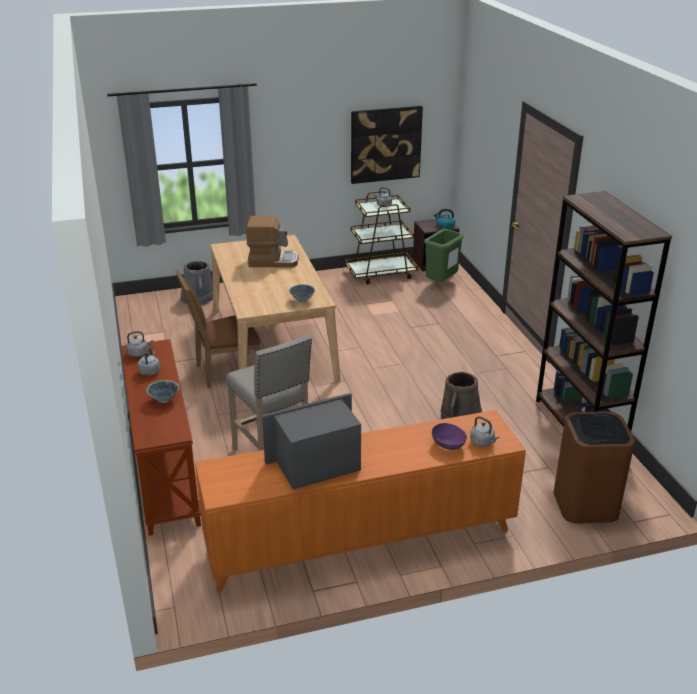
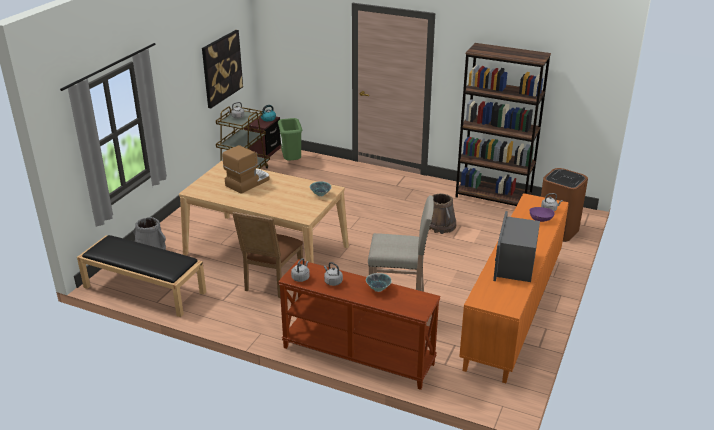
camera: 50 degrees left, 0 degrees up
none -> black bench [77,235,206,317]

